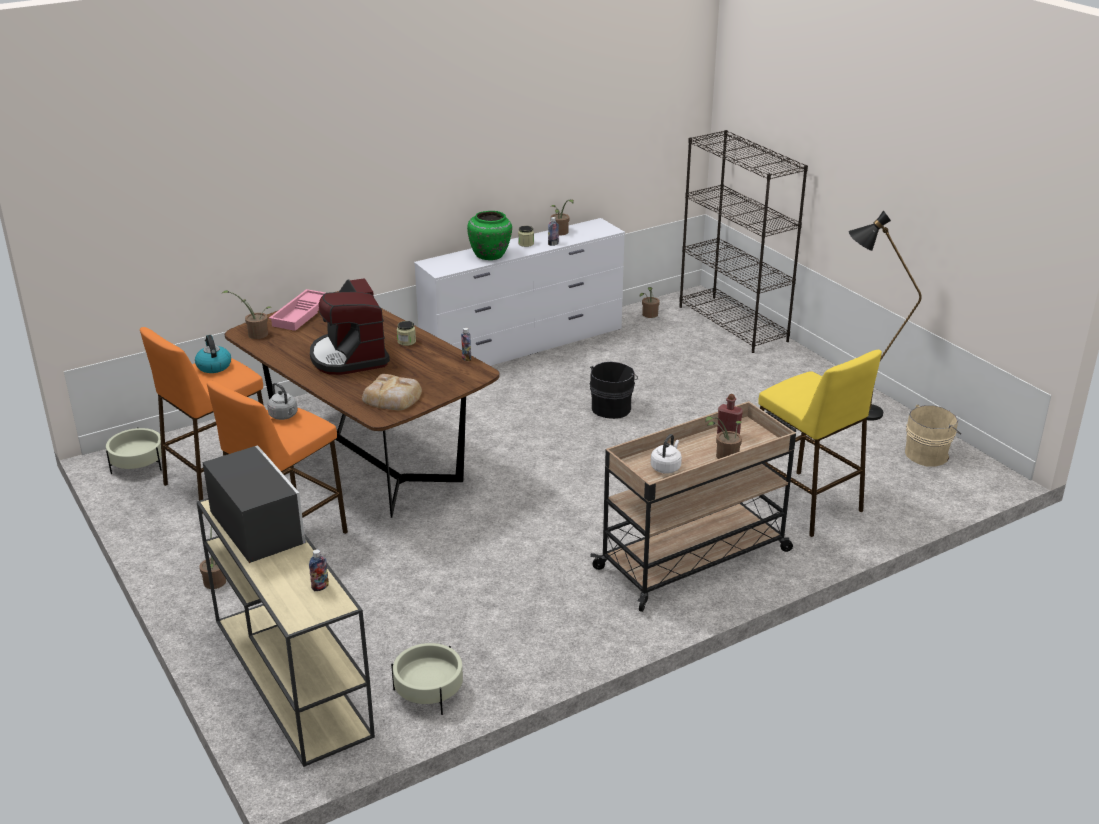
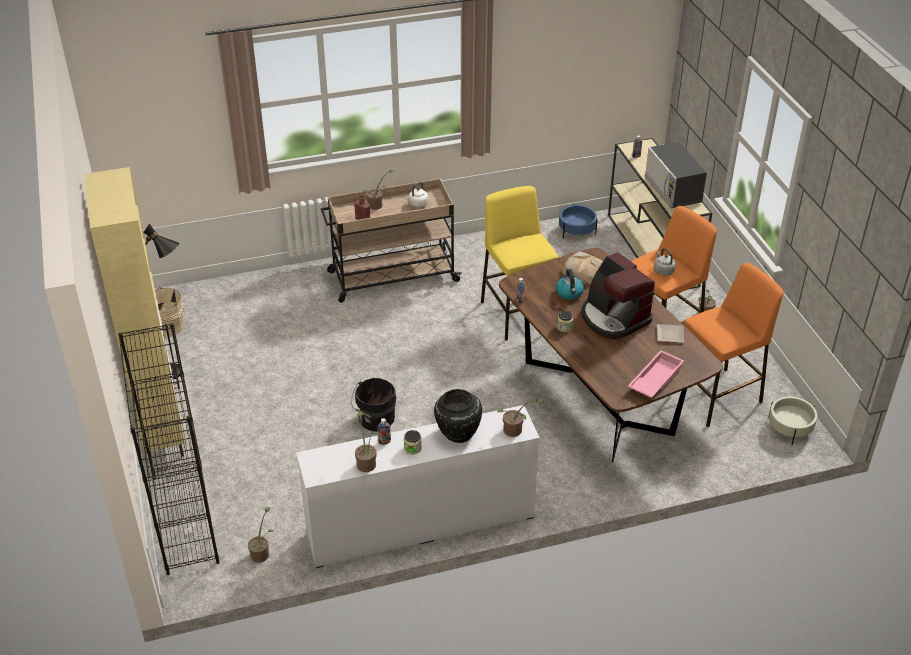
camera: 165 degrees left, 10 degrees up
kettle [195,335,231,373] -> kettle moved to [556,269,584,300]
potted plant [221,290,273,339] -> potted plant moved to [497,398,543,437]
coffee machine [310,278,390,375] -> coffee machine turned 150 degrees clockwise [581,252,655,339]
beige planter [391,643,463,715] -> blue planter [559,204,598,238]
green vase [467,211,512,260] -> black vase [434,389,482,443]
yellow stool [758,350,882,537] -> yellow stool moved to [481,186,559,341]
none -> beige cabinet [84,167,185,462]
none -> plate [657,324,684,343]

